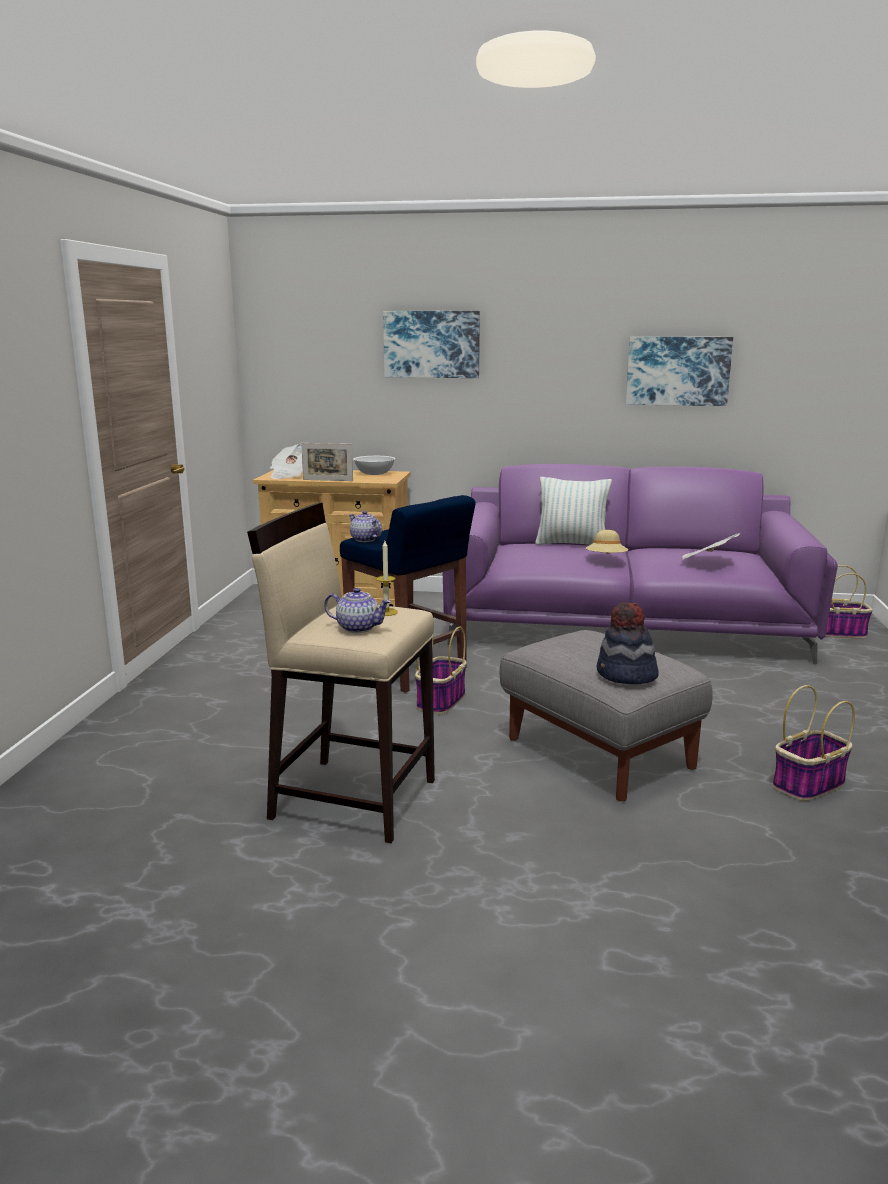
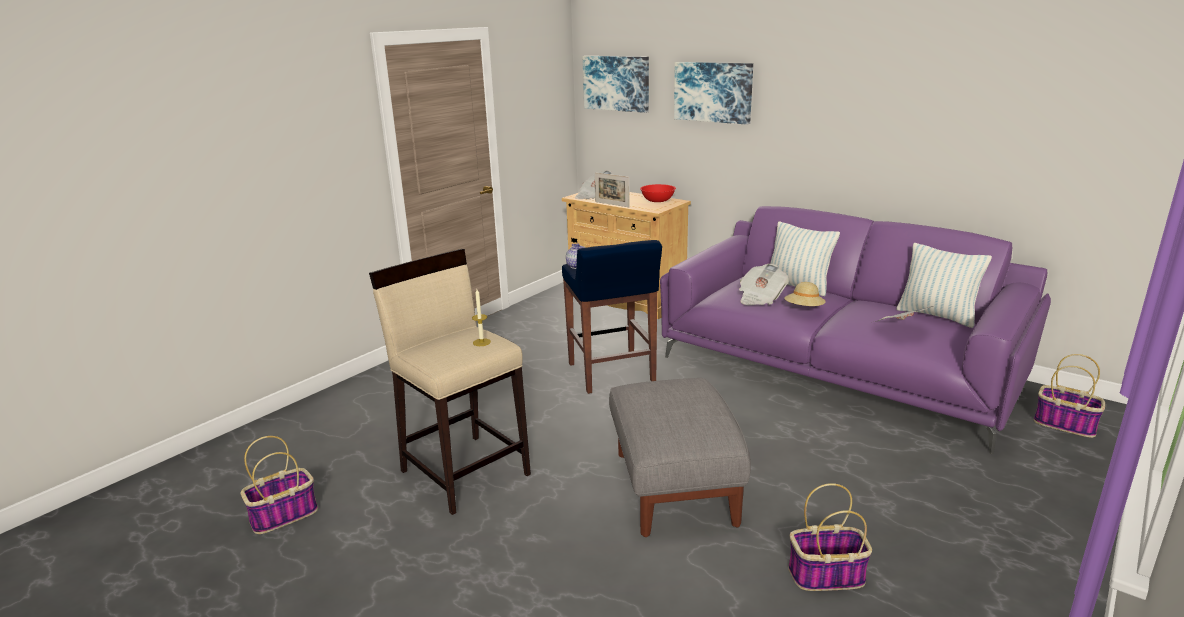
camera: 30 degrees right, 5 degrees up
teapot [324,588,391,633] -> none
white bowl [353,456,396,475] -> red bowl [640,184,676,202]
basket [415,627,466,714] -> basket moved to [241,436,318,534]
hat [597,602,659,684] -> none
picture [626,337,733,406] -> picture moved to [583,56,649,113]
none -> newspaper [739,264,789,305]
none -> pillow [897,243,992,328]

